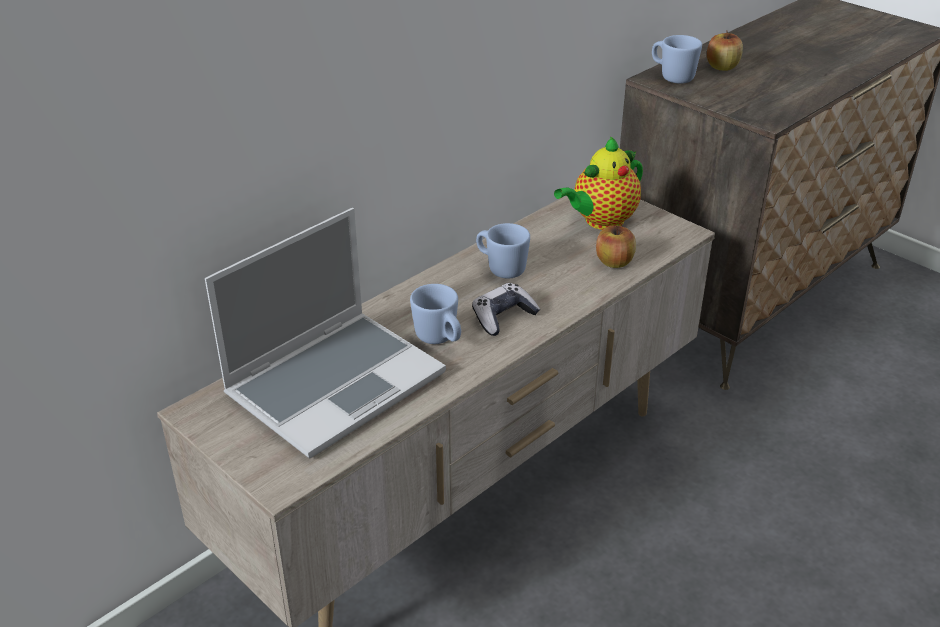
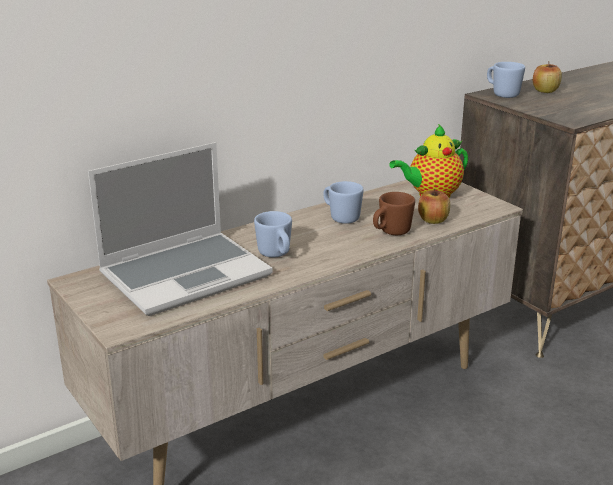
camera: 10 degrees right, 10 degrees down
game controller [472,283,540,336] -> none
none -> brown mug [373,192,415,235]

